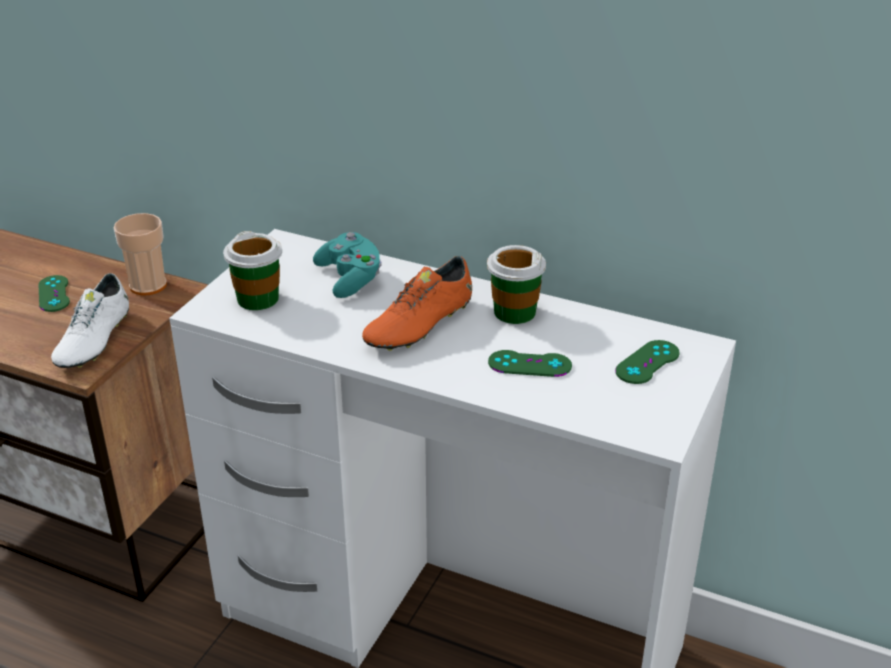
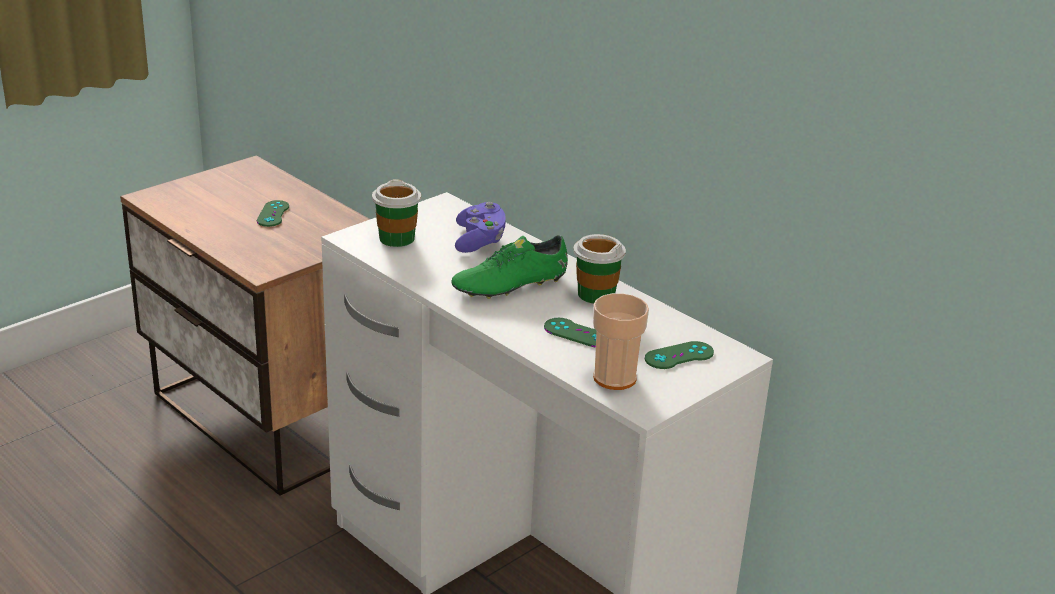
camera: 20 degrees right, 5 degrees down
white shoe [51,273,129,368] -> none
cup [114,213,167,295] -> cup moved to [593,293,649,390]
turquoise game controller [313,232,382,298] -> purple game controller [455,202,506,253]
orange shoe [362,256,472,351] -> green shoe [451,235,568,299]

